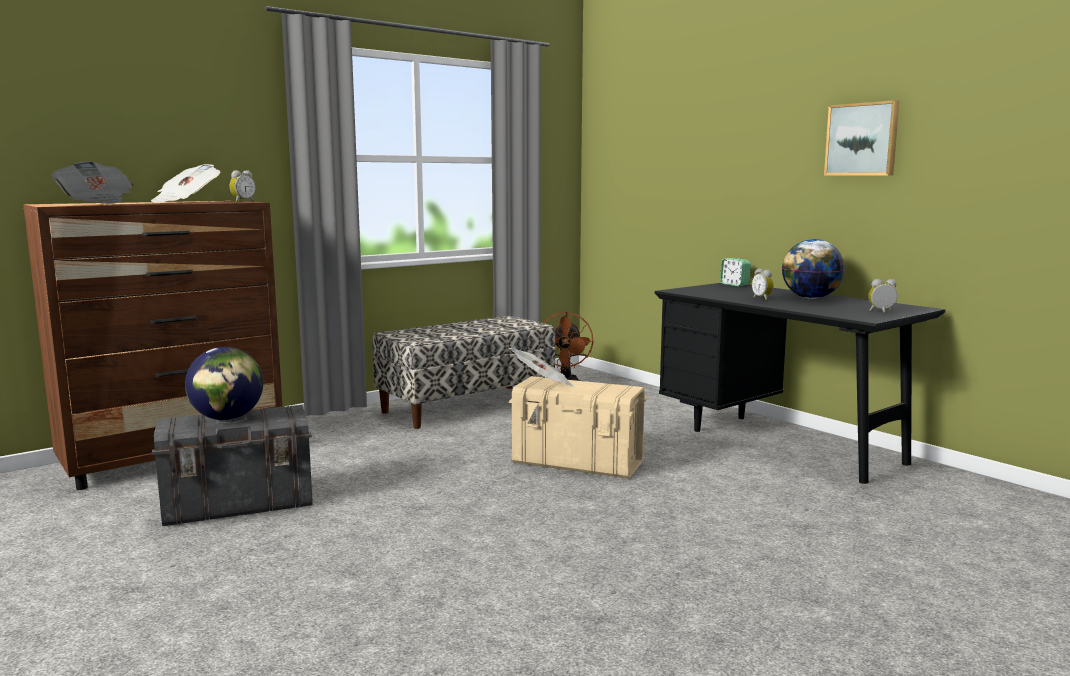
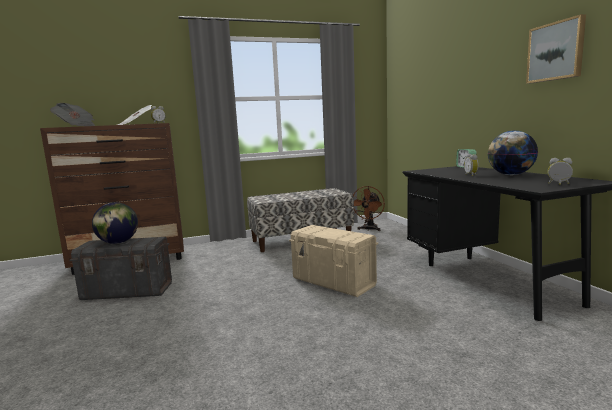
camera: 20 degrees right, 0 degrees up
newspaper [509,348,575,387] -> none

